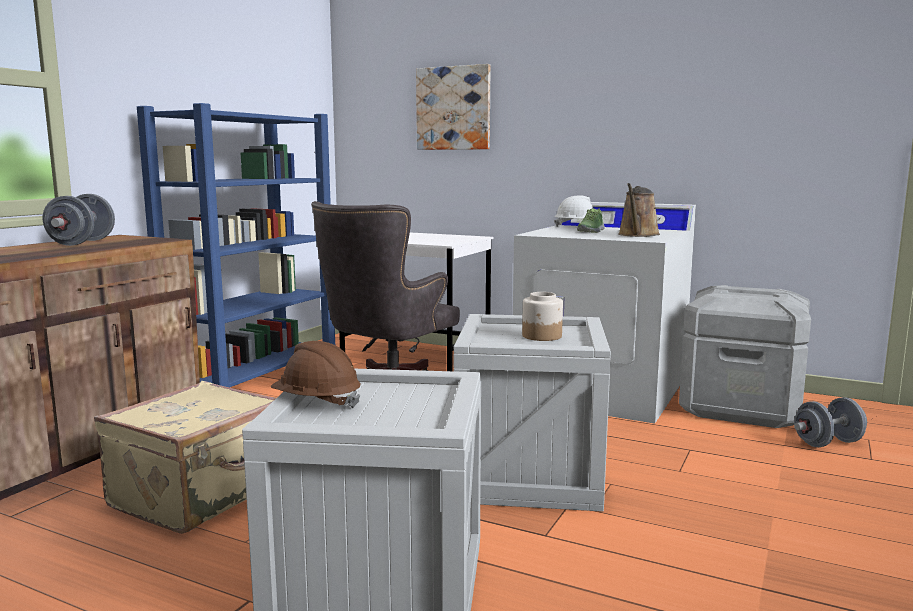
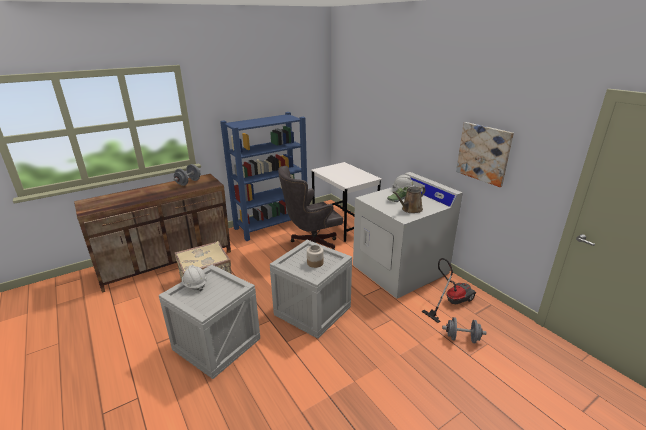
camera: 30 degrees right, 15 degrees up
brown hard hat [271,341,361,408] -> white hard hat [182,265,207,291]
picture [416,64,490,150] -> picture moved to [456,122,514,187]
grey storage box [679,285,811,428] -> vacuum cleaner [421,258,476,323]

